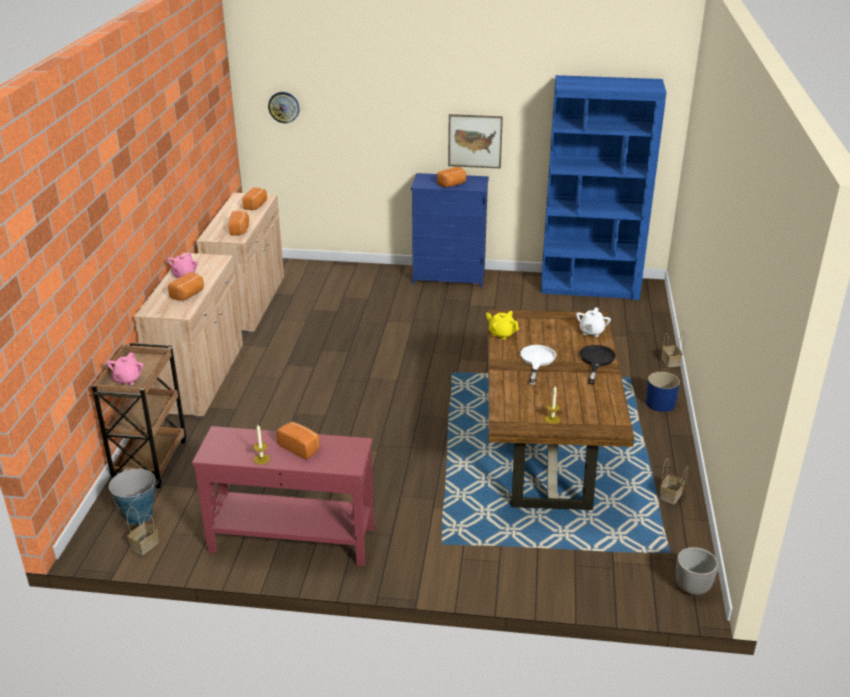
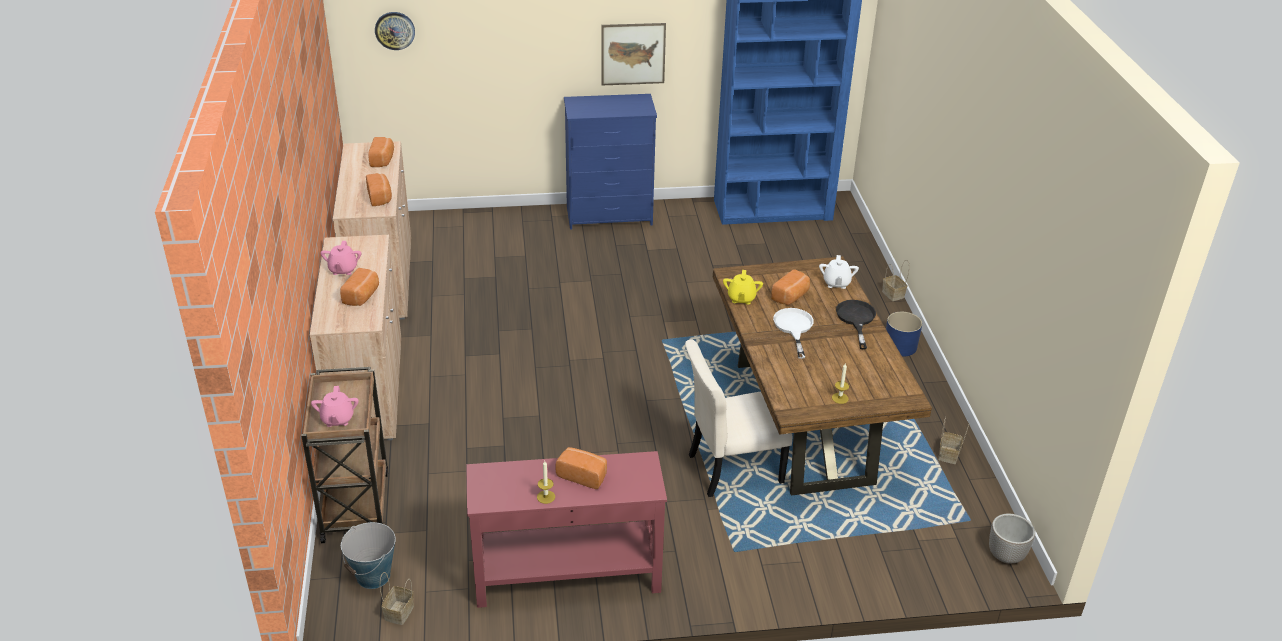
camera: 15 degrees left, 5 degrees up
bread [437,167,466,188] -> bread moved to [771,269,810,305]
yellow teapot [486,311,519,340] -> yellow teapot turned 105 degrees counterclockwise [723,270,763,304]
none -> beige chair [685,339,792,497]

